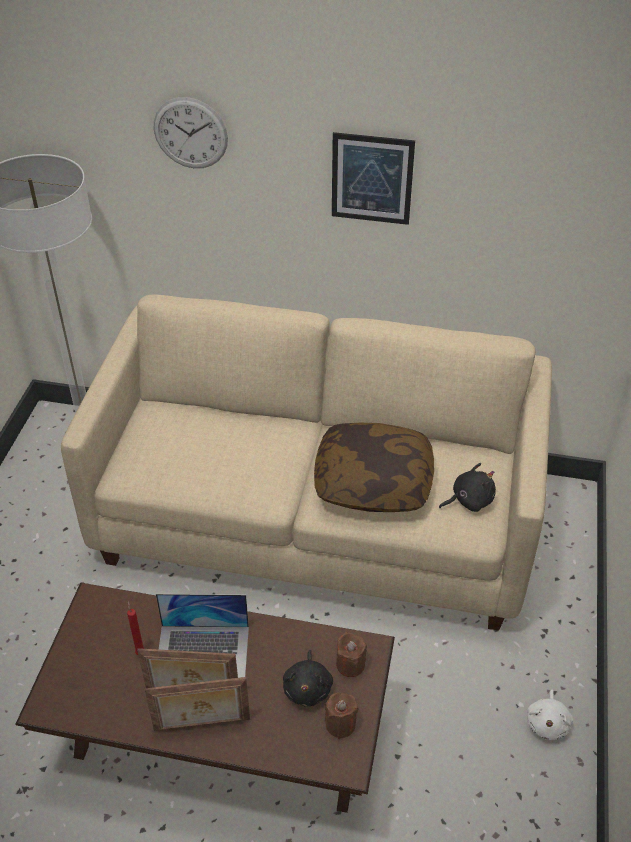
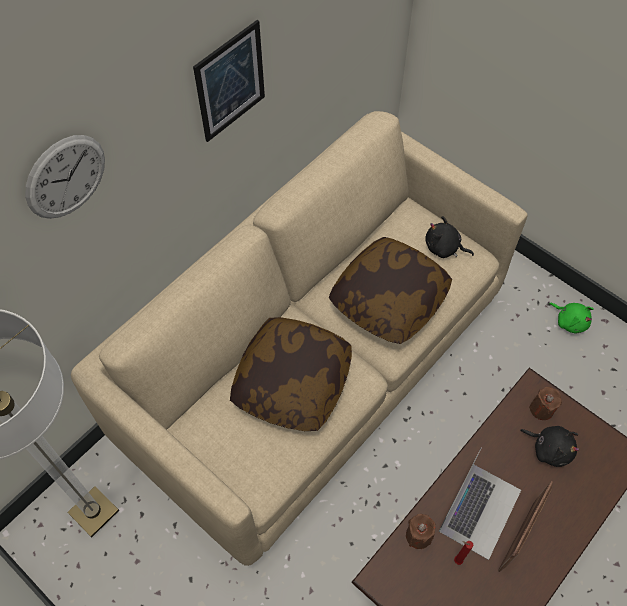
camera: 60 degrees left, 15 degrees up
picture frame [145,677,250,731] -> none
brown candle [325,693,358,739] -> brown candle moved to [406,514,436,549]
black plush toy [439,463,496,512] -> black plush toy turned 75 degrees counterclockwise [425,216,474,258]
white plush toy [527,690,573,740] -> green plush toy [549,303,594,334]
none -> pillow [230,317,352,431]

